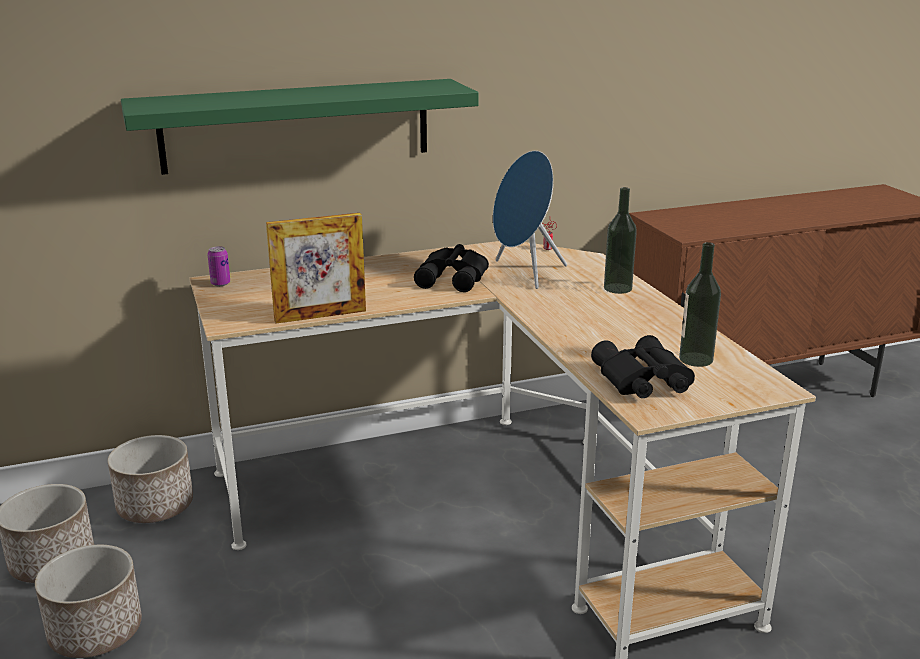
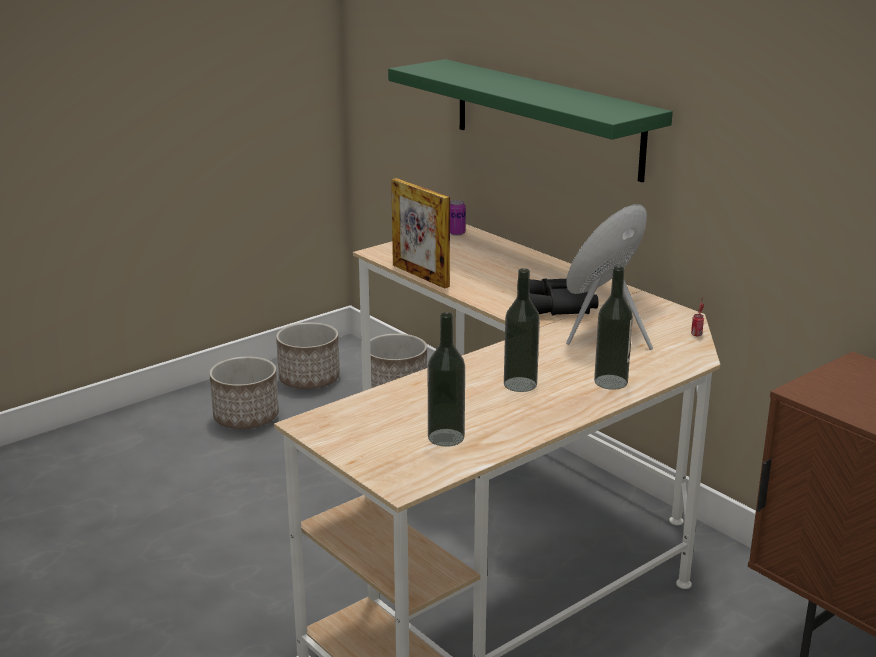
camera: 70 degrees right, 0 degrees up
black binoculars [591,335,695,398] -> none
none -> bottle [504,268,540,392]

